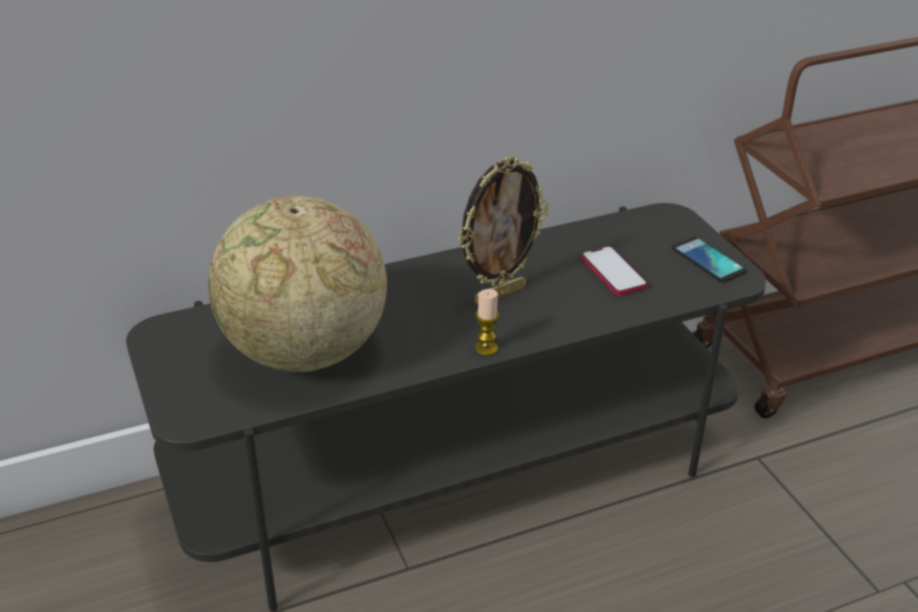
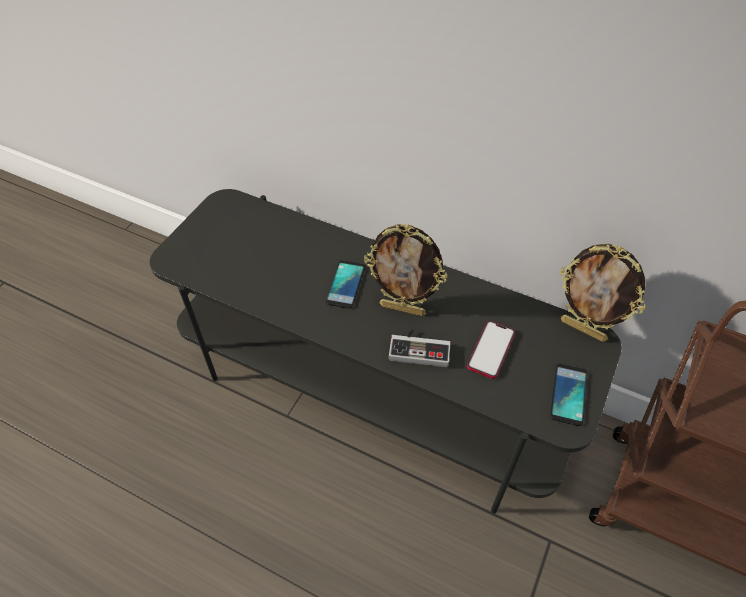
camera: 50 degrees right, 15 degrees up
globe [208,196,387,372] -> none
candle [475,289,499,356] -> none
none -> phone [325,260,365,309]
none -> game controller [389,329,451,367]
none -> picture frame [560,244,646,342]

